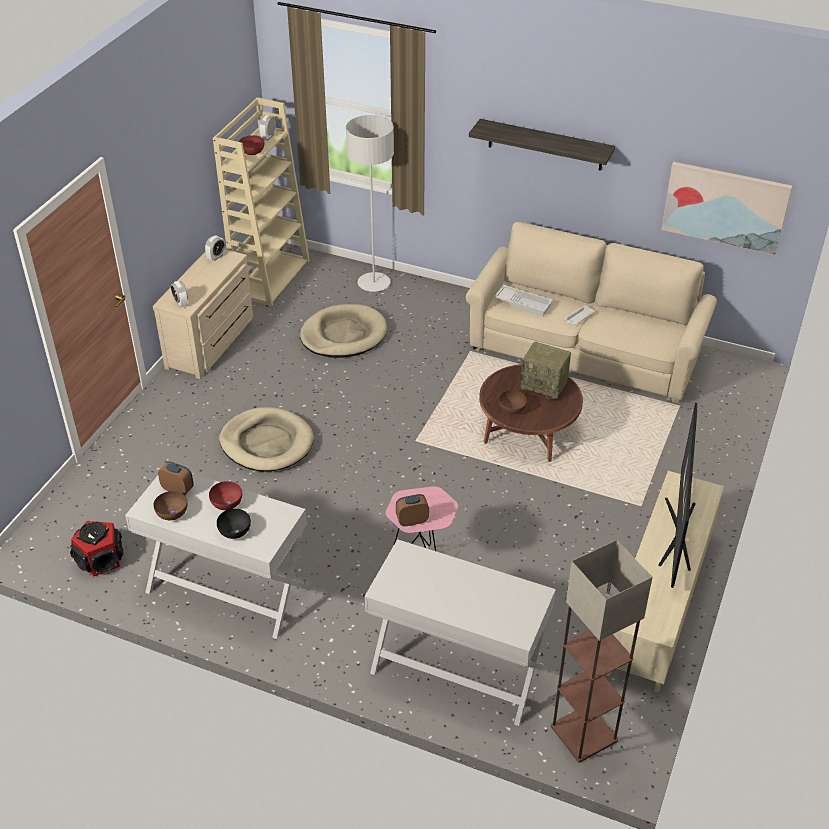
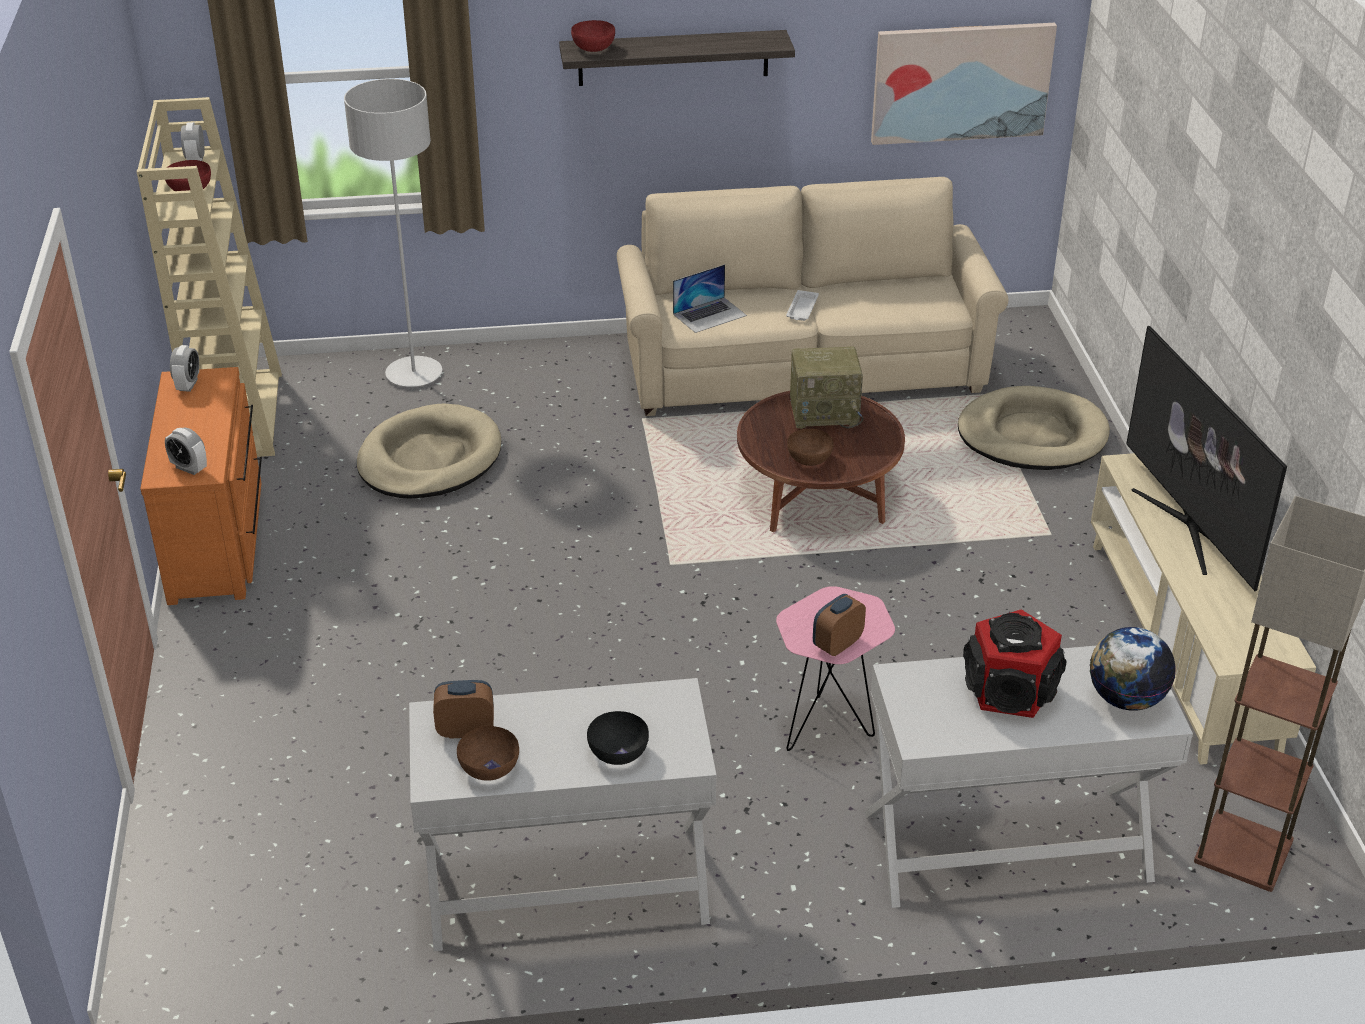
camera: 30 degrees left, 5 degrees down
speaker [70,521,123,576] -> speaker moved to [963,609,1067,718]
beige dresser [153,249,253,379] -> orange dresser [140,367,262,605]
red bowl [209,481,242,510] -> red bowl moved to [571,20,615,52]
beige dog bed [219,407,314,472] -> beige dog bed moved to [958,386,1110,470]
white tray [494,285,553,317] -> laptop [673,264,747,333]
none -> globe [1090,627,1175,711]

